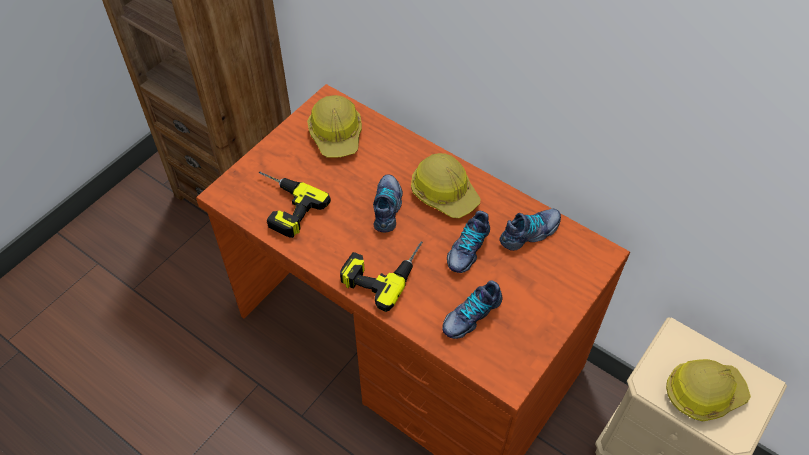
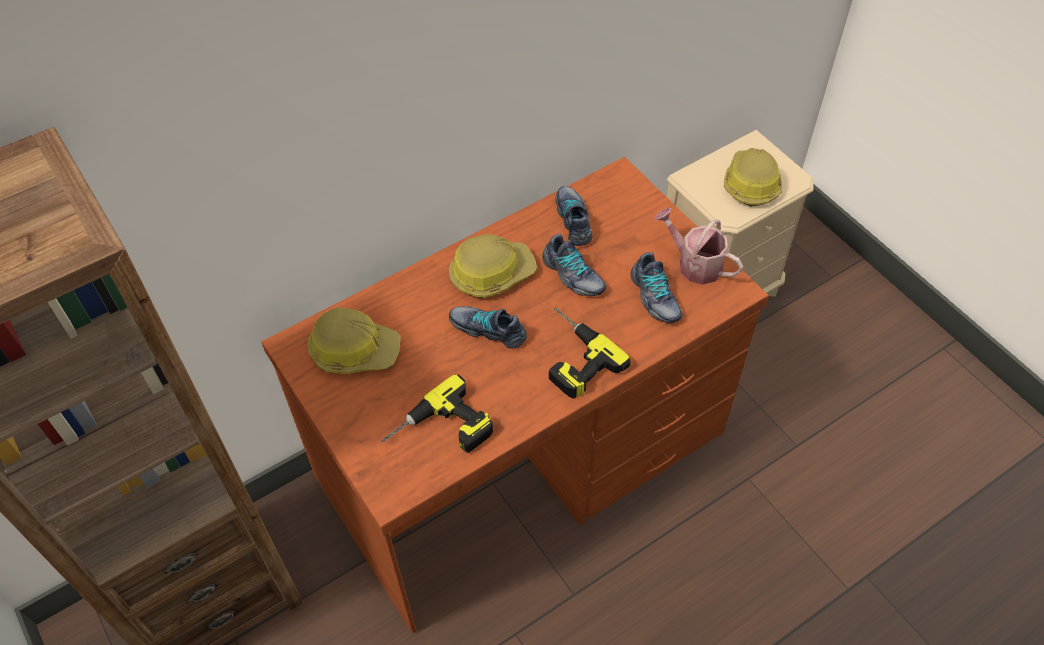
camera: 70 degrees left, 0 degrees up
none -> watering can [654,208,743,285]

